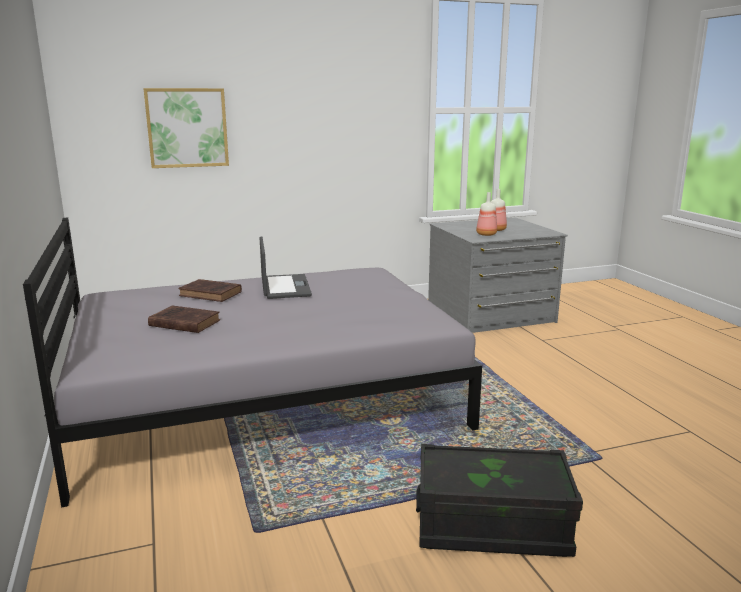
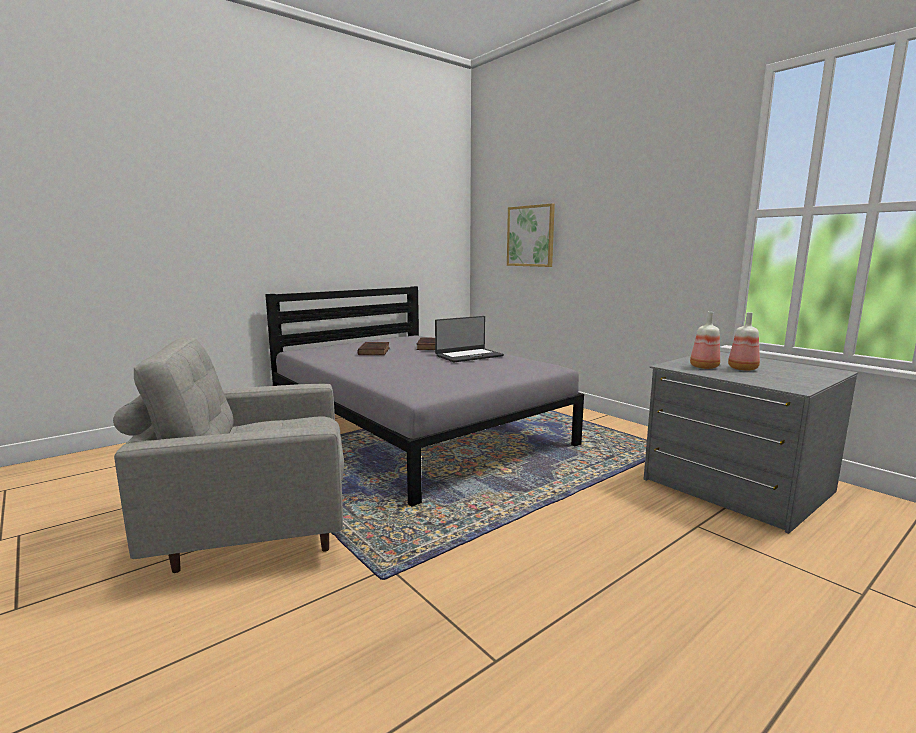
camera: 70 degrees right, 5 degrees down
black storage box [416,444,583,557] -> grey armchair [113,337,344,573]

